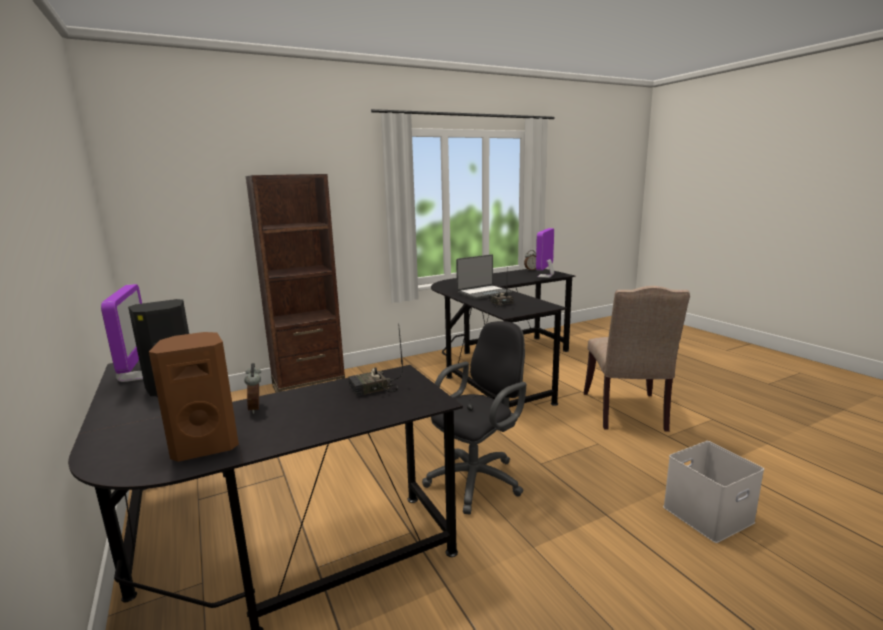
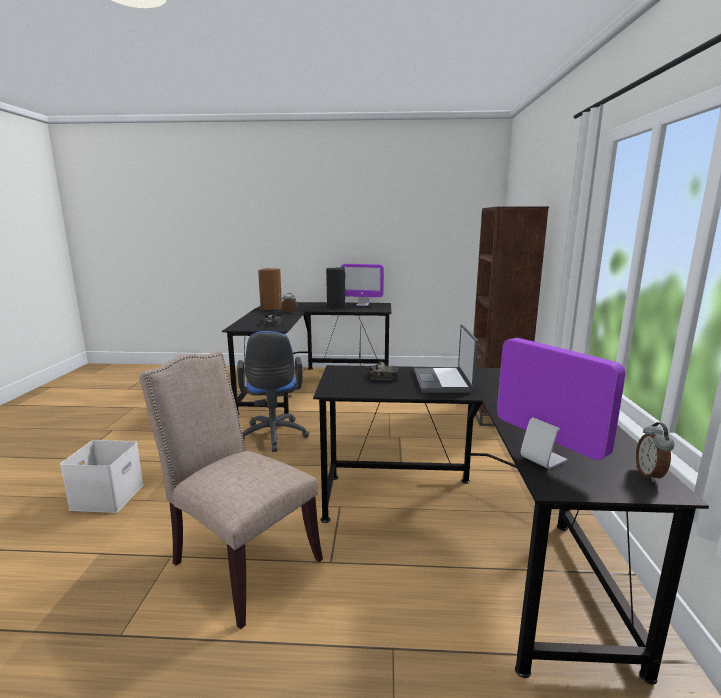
camera: 120 degrees right, 0 degrees up
black office chair [422,321,526,515] -> blue office chair [237,331,309,452]

